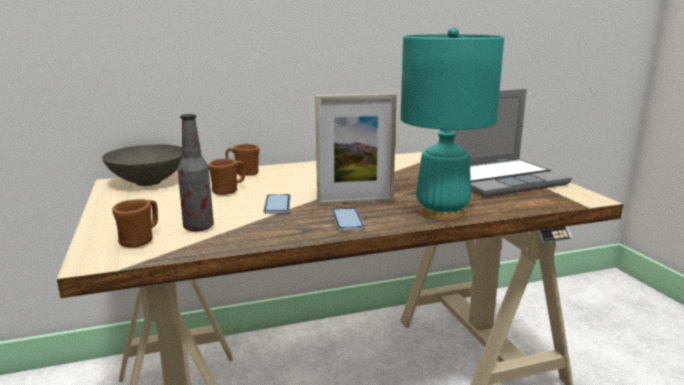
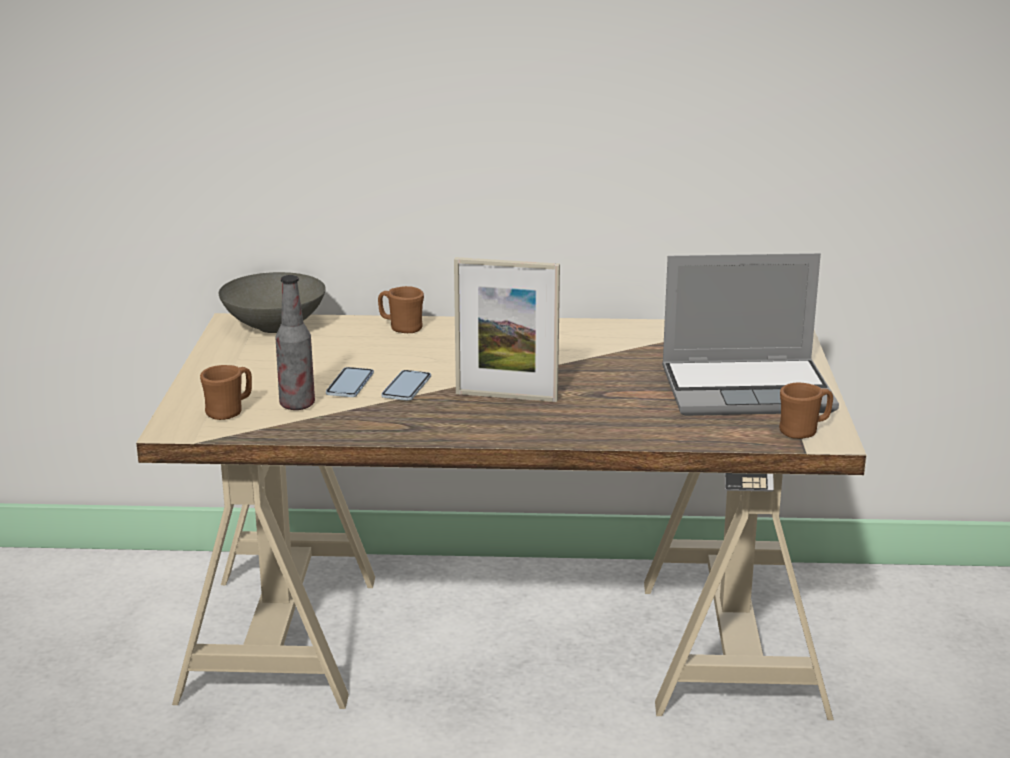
camera: 20 degrees right, 5 degrees up
brown mug [208,159,245,195] -> brown mug moved to [779,383,833,439]
phone [331,208,365,231] -> phone moved to [326,367,374,397]
turquoise table lamp [400,27,504,221] -> none

